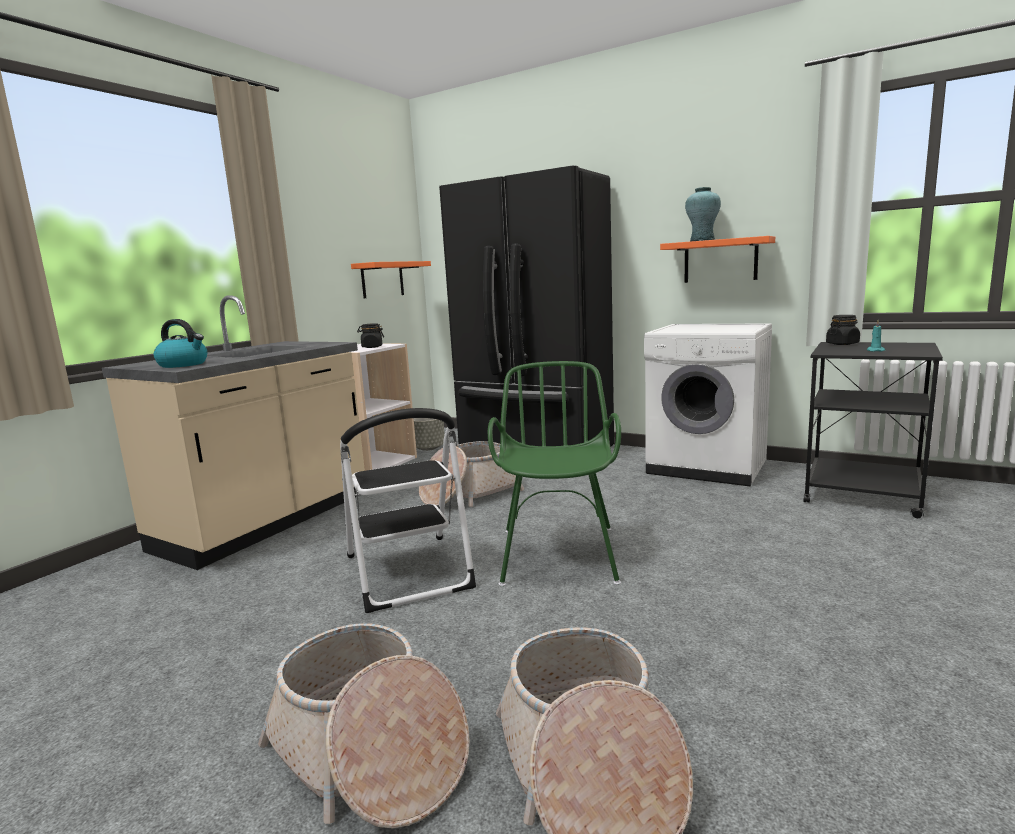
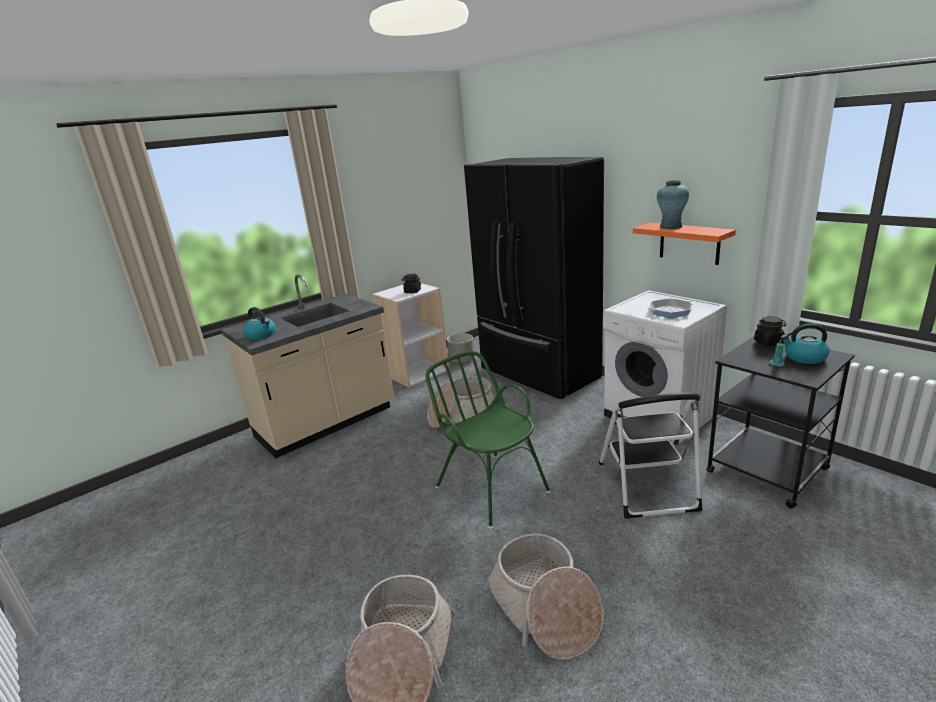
camera: 20 degrees right, 10 degrees up
basket [258,623,470,829] -> basket moved to [484,534,604,660]
step ladder [340,408,476,613] -> step ladder moved to [599,392,702,519]
orange shelf [351,261,431,298] -> none
green chair [488,361,621,586] -> green chair turned 60 degrees counterclockwise [426,351,551,529]
none -> frying pan [648,298,693,318]
none -> kettle [781,323,830,364]

